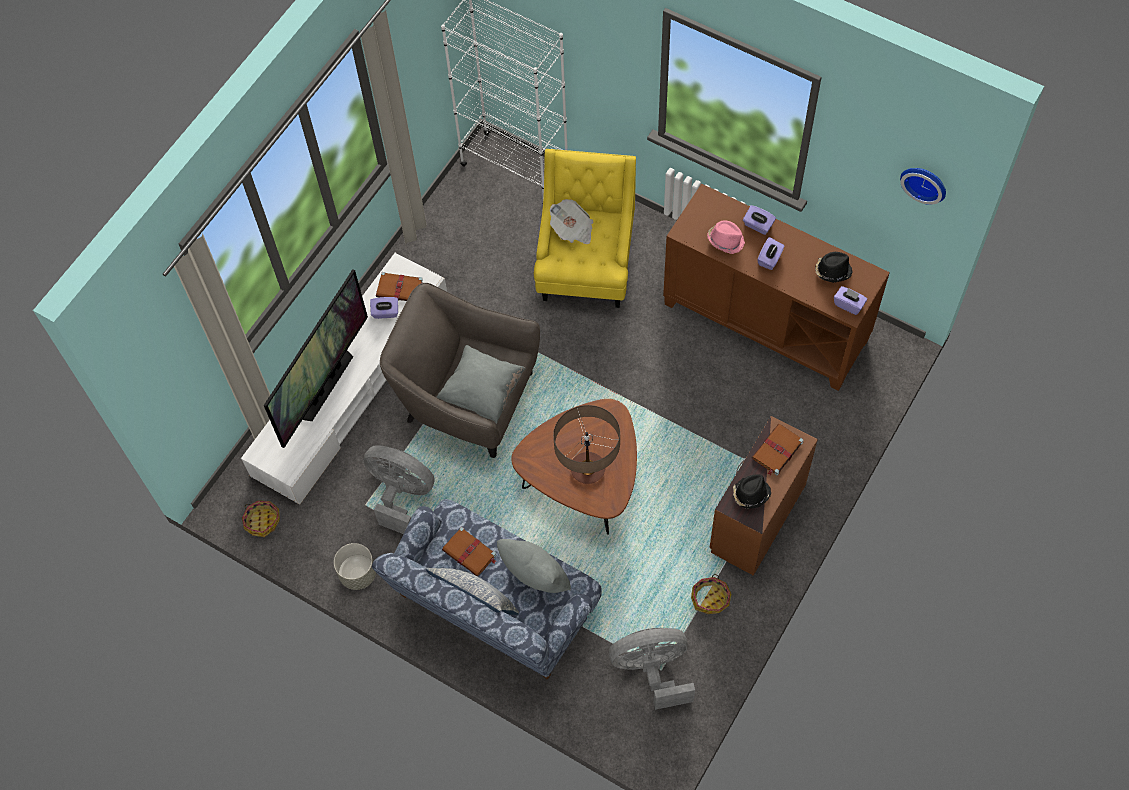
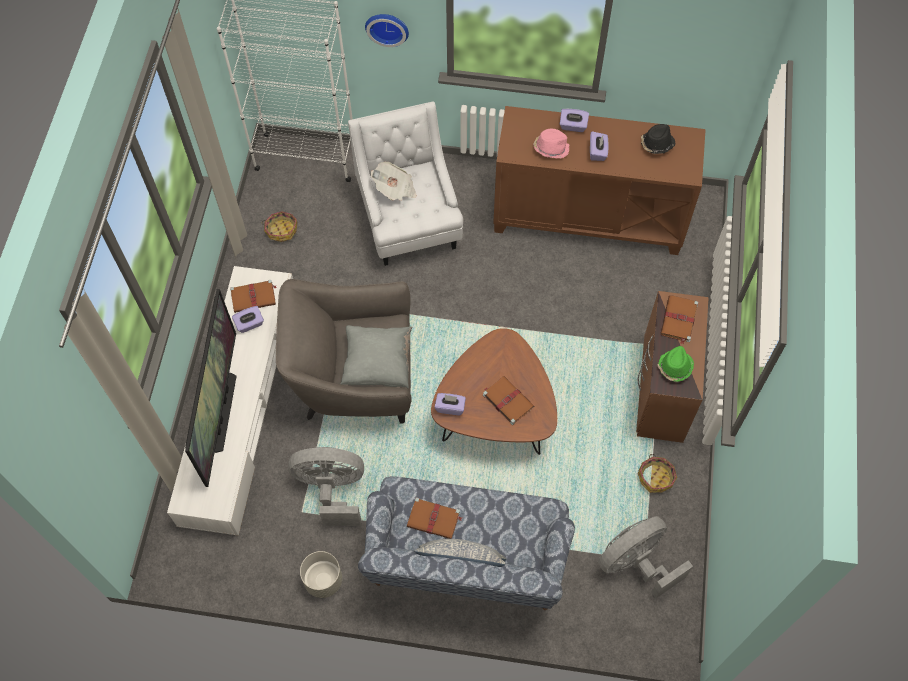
camera: 25 degrees left, 0 degrees up
basket [242,500,280,537] -> basket moved to [262,211,298,242]
grey pillow [497,539,571,593] -> none
yellow armchair [534,149,636,308] -> white armchair [348,101,463,266]
table lamp [553,405,620,484] -> brown book [483,376,534,425]
black hat [733,474,771,509] -> green hat [658,346,694,382]
purple tissue box [834,286,867,315] -> purple tissue box moved to [435,393,466,416]
wall clock [900,168,946,205] -> wall clock moved to [365,14,409,47]

